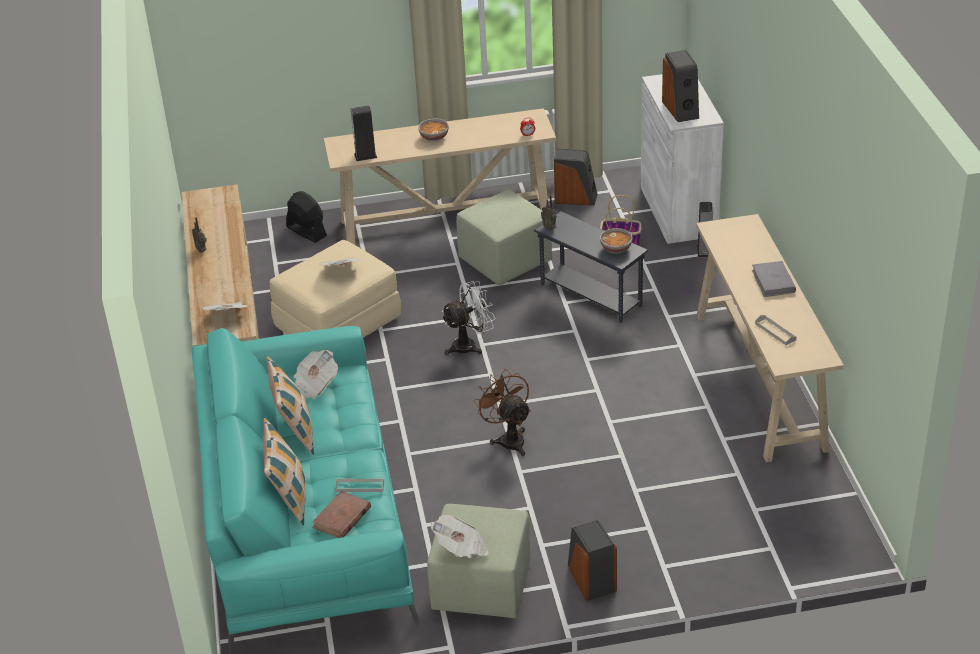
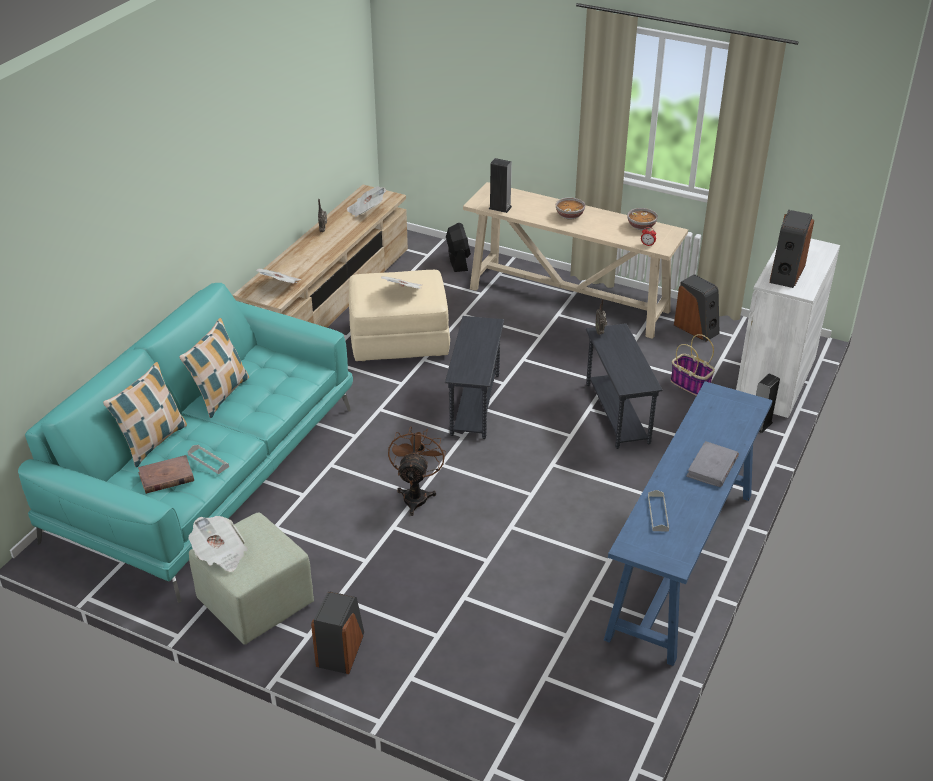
camera: 35 degrees right, 0 degrees up
newspaper [293,350,338,399] -> newspaper moved to [347,186,386,217]
white fan [441,281,496,355] -> grey side table [445,316,504,439]
green ottoman [456,190,552,286] -> none
bowl [600,228,633,254] -> bowl moved to [627,208,658,230]
beige console table [696,214,844,462] -> blue console table [604,381,773,666]

